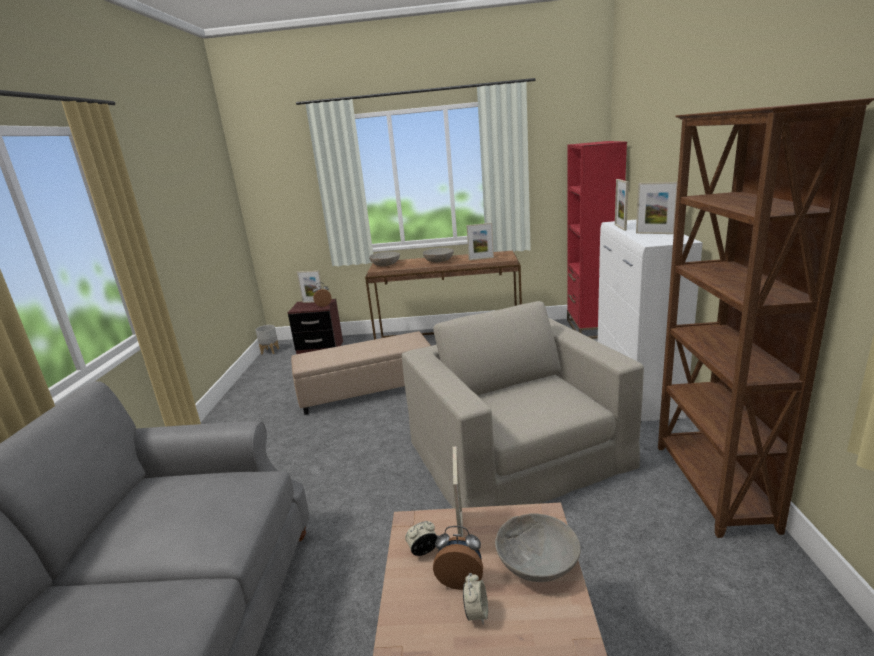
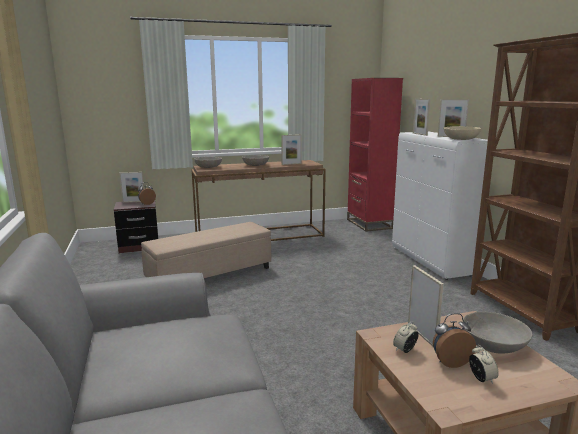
camera: 20 degrees left, 5 degrees down
grey planter [256,325,279,354] -> none
beige armchair [402,301,644,508] -> none
none -> beige bowl [443,126,481,140]

